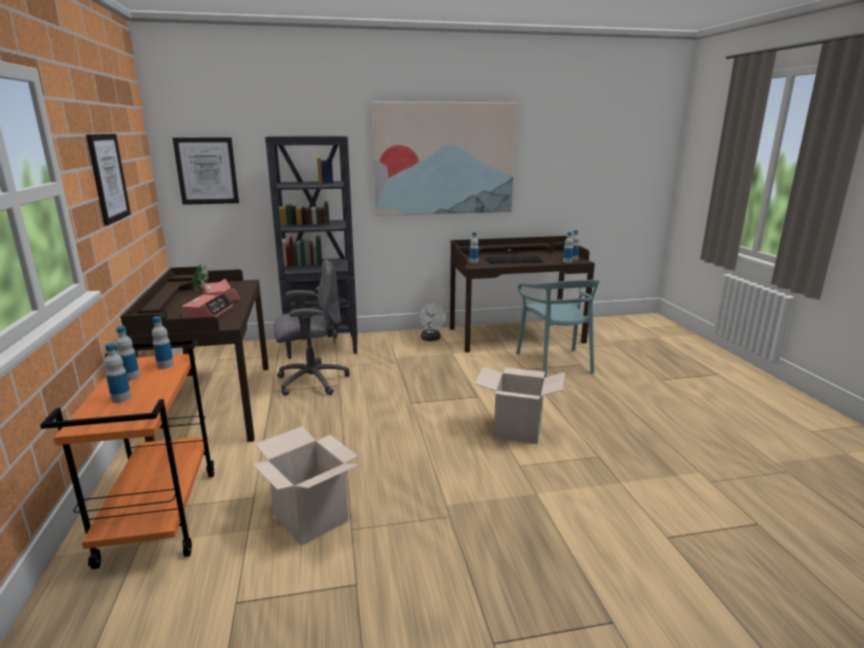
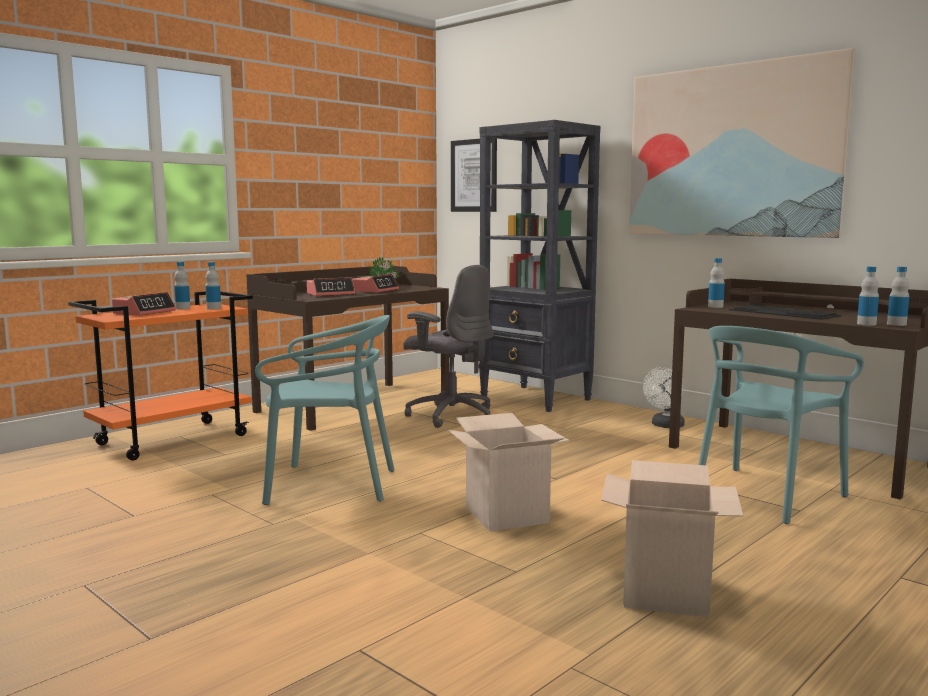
camera: 55 degrees right, 10 degrees down
picture [86,134,131,226] -> none
bottle [104,343,131,403] -> alarm clock [112,292,176,316]
cardboard box [252,426,358,546] -> cardboard box moved to [601,460,743,617]
none -> turquoise chair [255,315,395,505]

